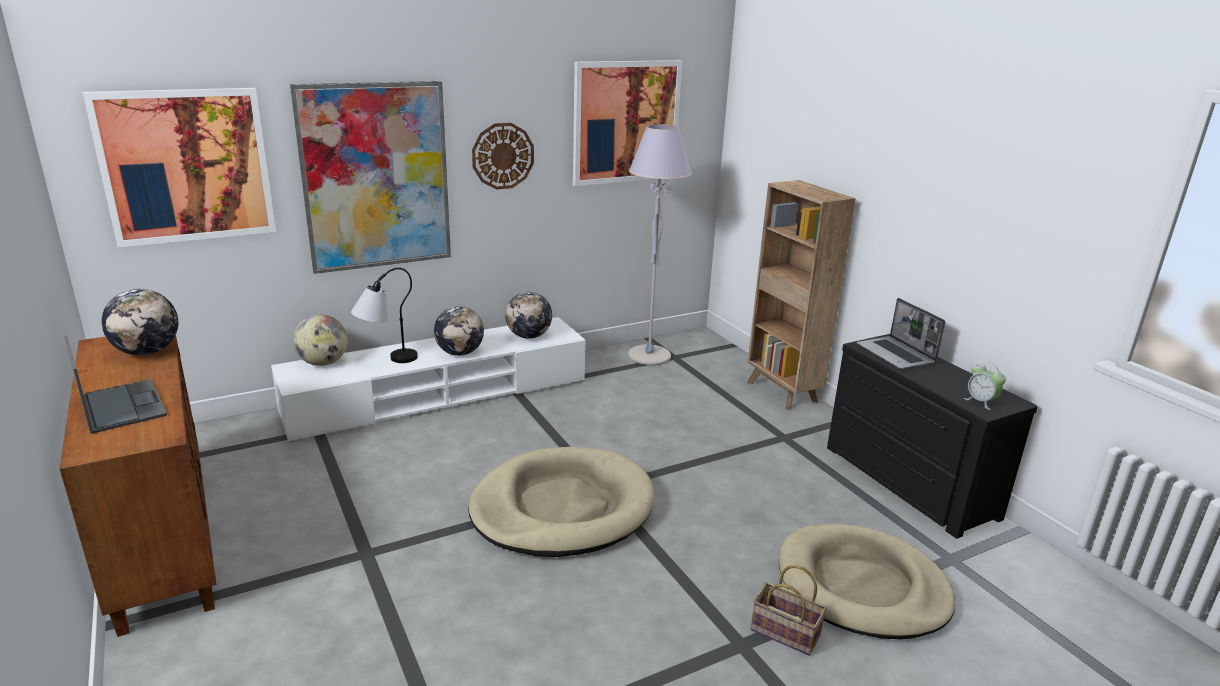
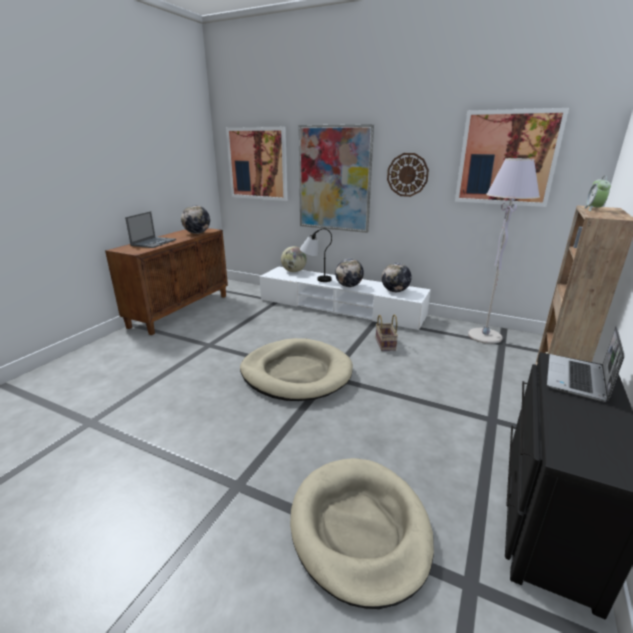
camera: 55 degrees right, 0 degrees up
basket [751,565,827,656] -> basket moved to [376,314,398,351]
alarm clock [964,363,1006,410] -> alarm clock moved to [584,176,611,211]

